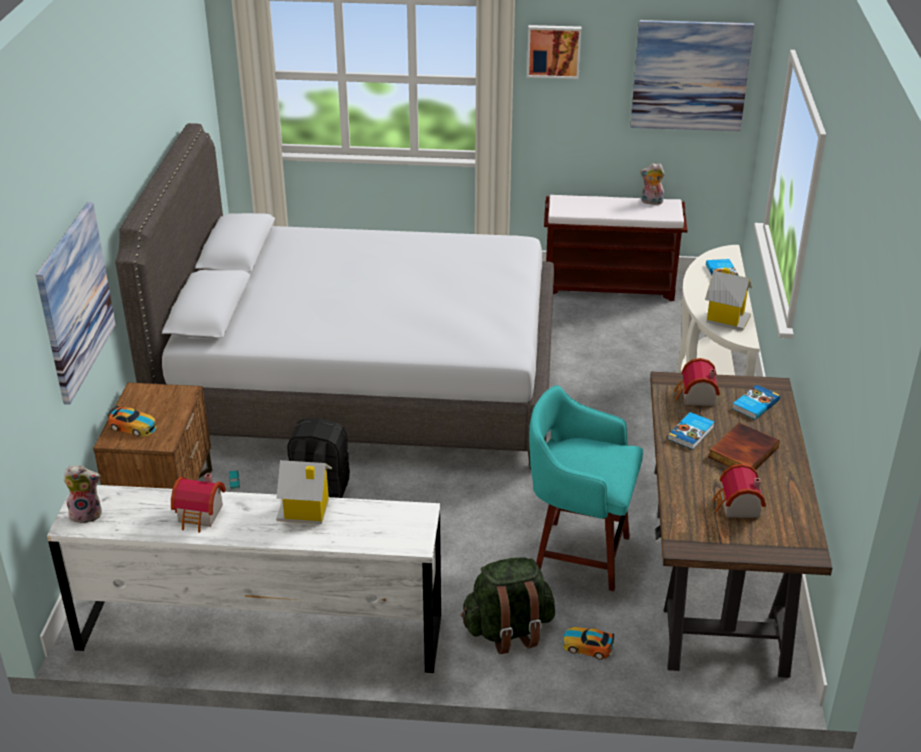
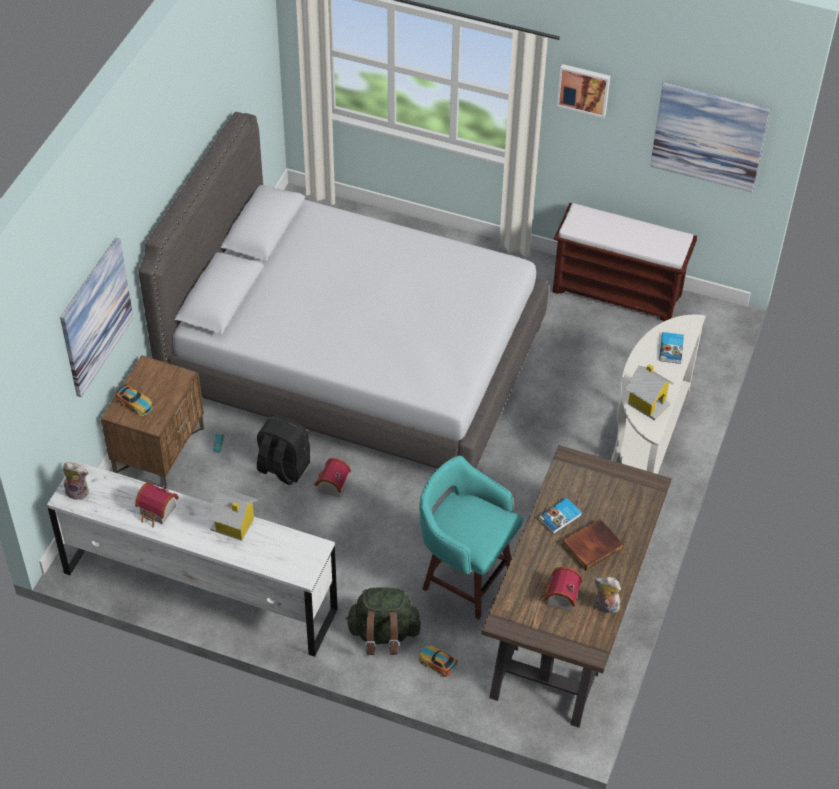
camera: 15 degrees right, 15 degrees up
plush toy [640,163,665,205] -> plush toy moved to [594,577,622,614]
toy house [674,358,720,406] -> toy house moved to [314,458,351,497]
book [732,385,780,420] -> none

